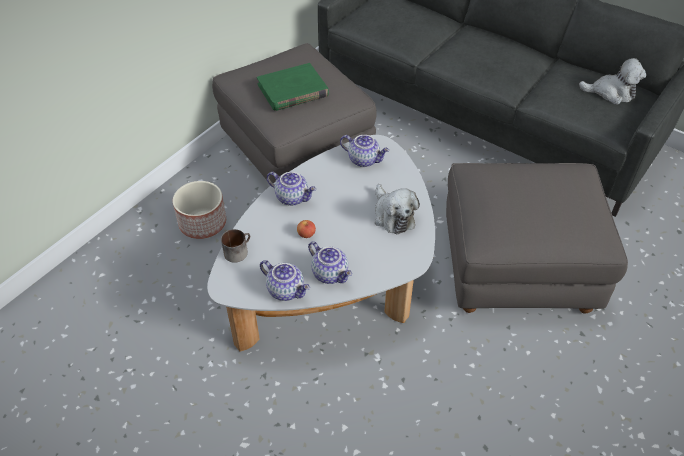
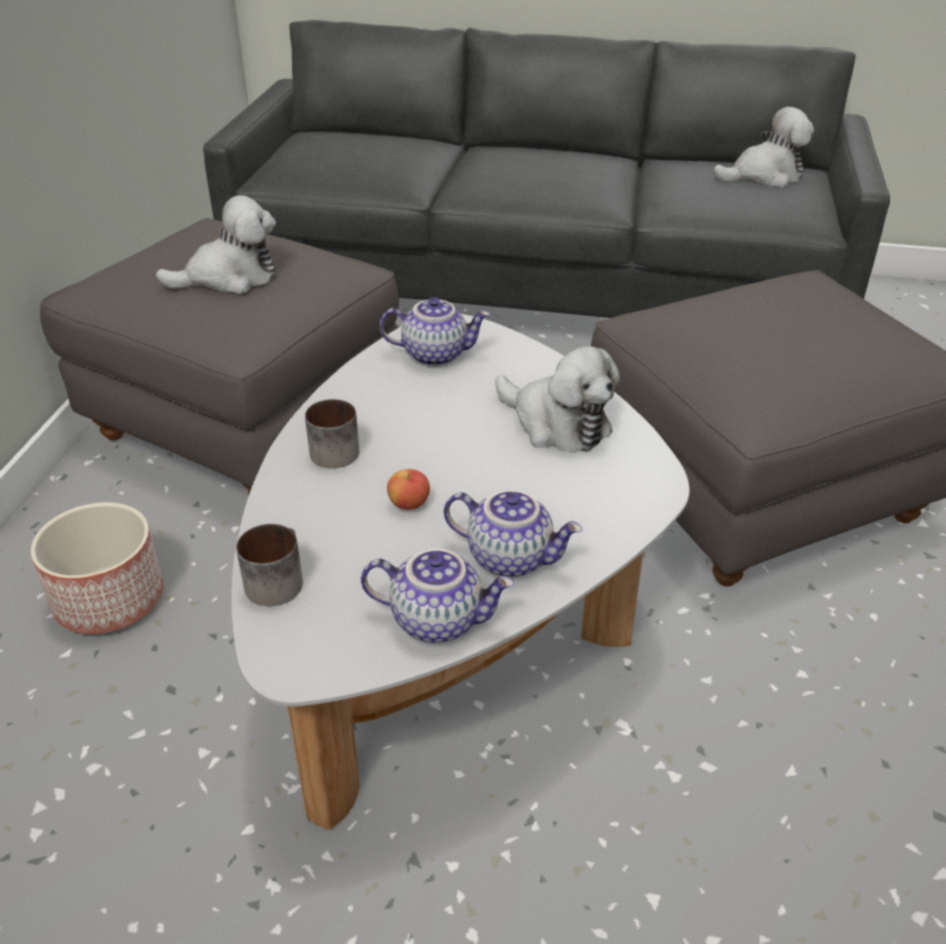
camera: 25 degrees left, 10 degrees down
green book [257,63,329,111] -> plush toy [156,195,276,294]
teapot [267,172,316,206] -> mug [305,399,359,468]

